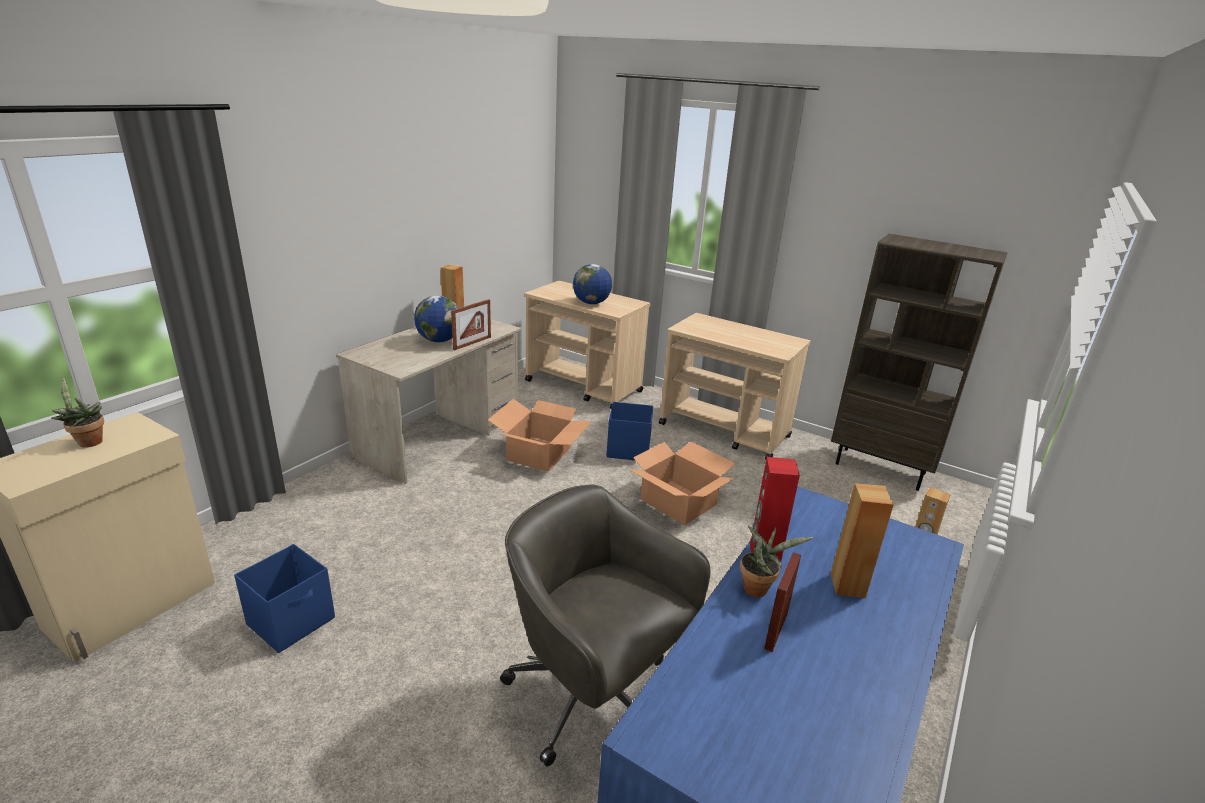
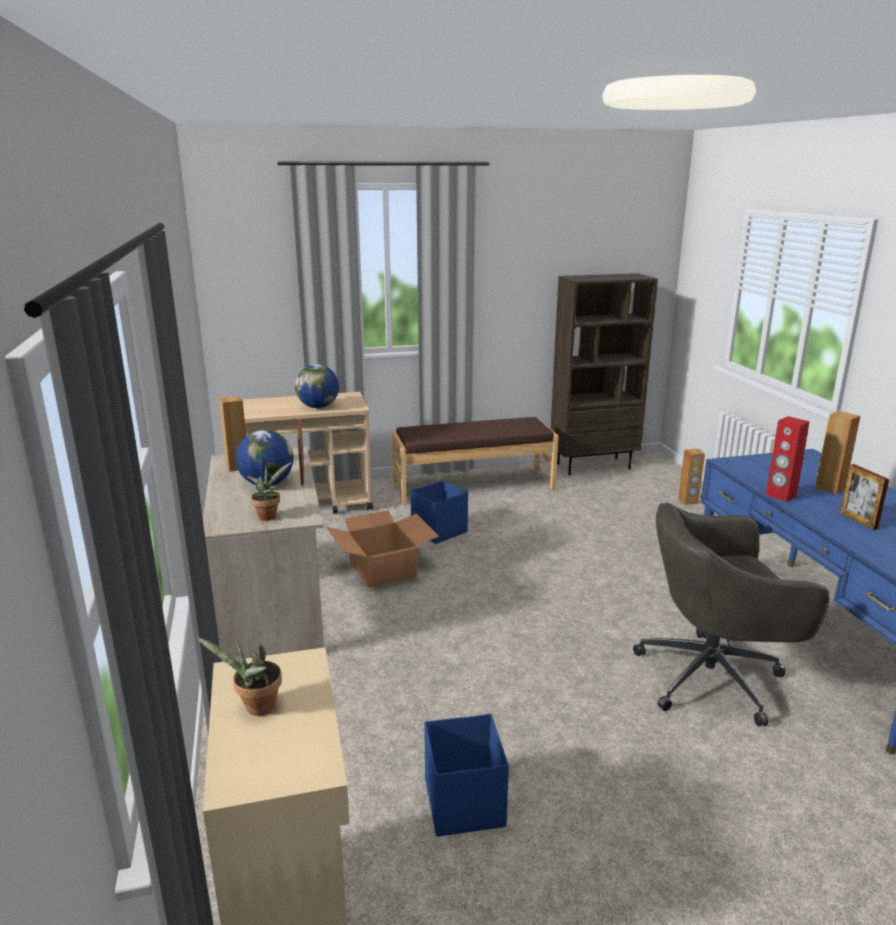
camera: 45 degrees left, 5 degrees down
cardboard box [630,441,736,525] -> none
beige cart [659,313,811,460] -> brown bench [392,417,559,505]
potted plant [740,526,813,597] -> potted plant moved to [246,462,292,521]

